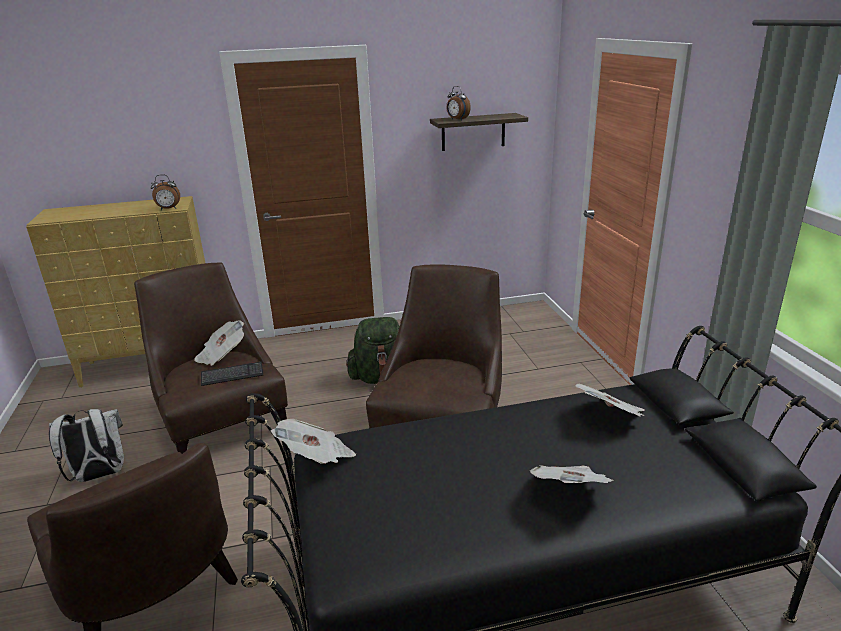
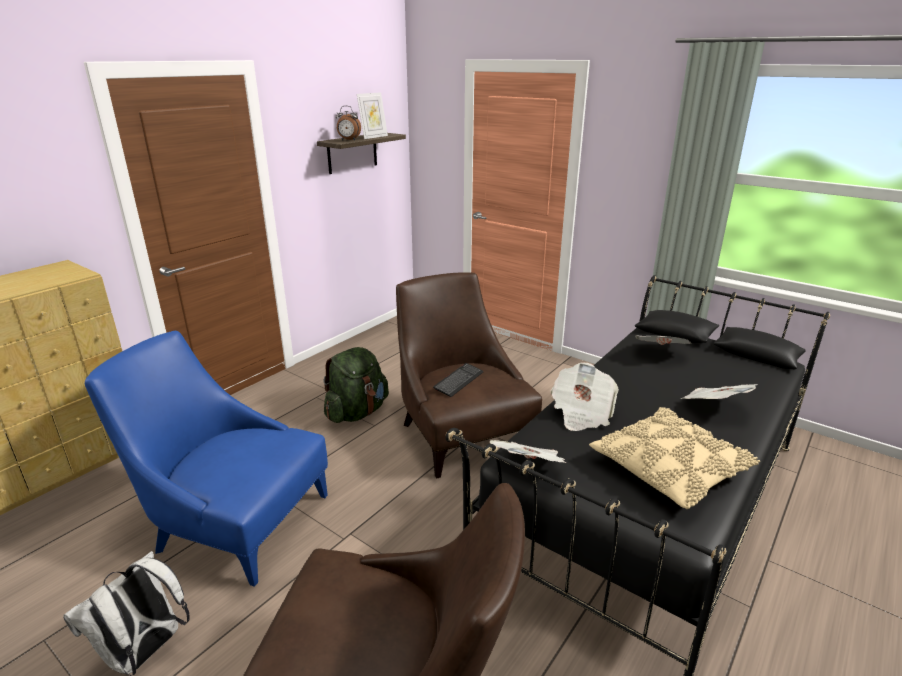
camera: 40 degrees left, 0 degrees up
brown armchair [134,262,288,454] -> blue armchair [85,331,328,587]
alarm clock [151,175,180,210] -> none
newspaper [194,321,244,366] -> newspaper moved to [551,362,619,431]
keyboard [201,362,263,386] -> keyboard moved to [433,363,484,397]
none -> picture frame [357,92,388,139]
none -> beige pillow [589,407,760,509]

